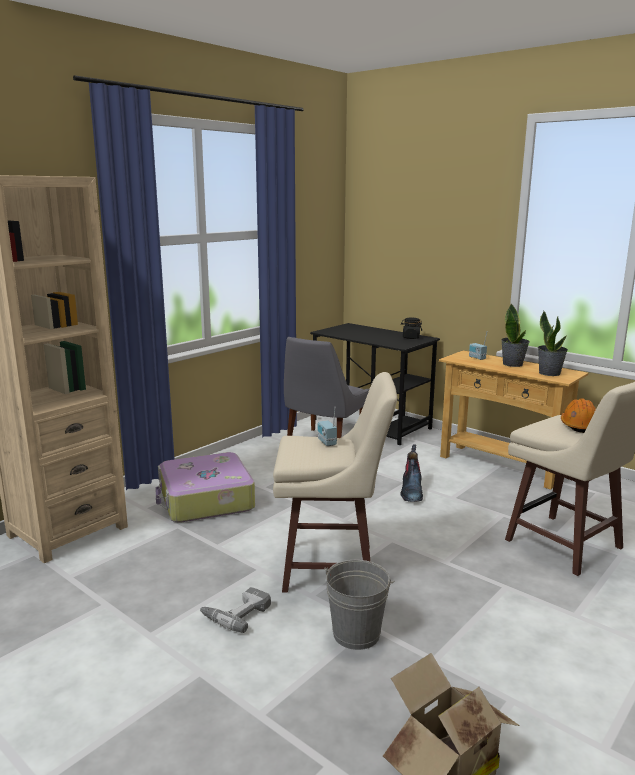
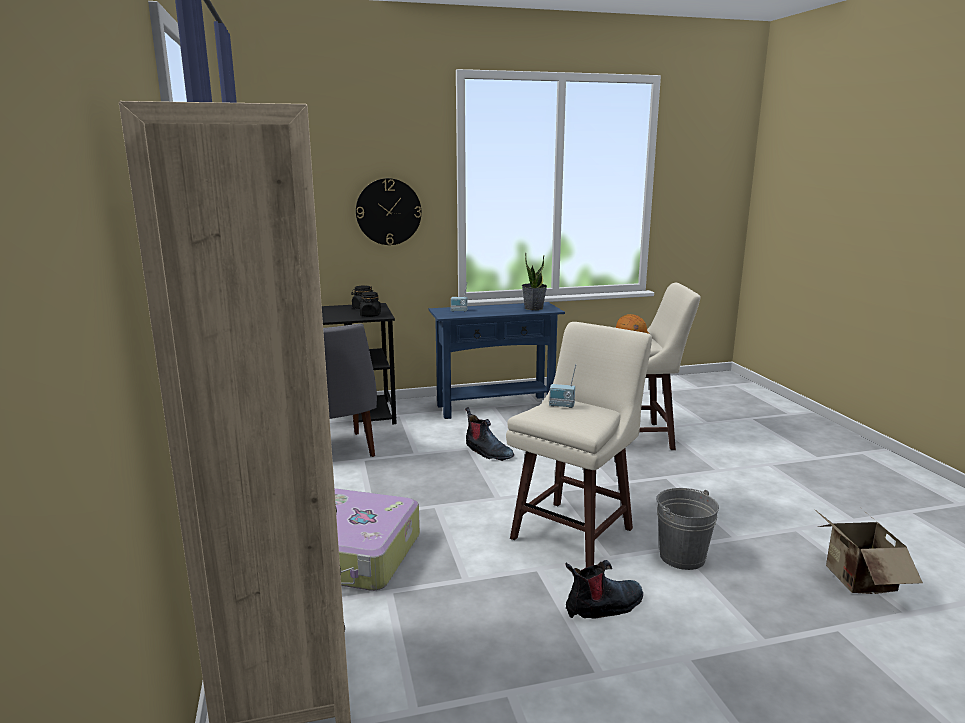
camera: 55 degrees left, 0 degrees up
power drill [200,587,271,633] -> boot [565,560,643,619]
beige console table [439,351,588,489] -> blue console table [429,302,565,419]
potted plant [501,303,530,367] -> none
none -> wall clock [356,178,421,245]
none -> black jar [360,292,381,317]

